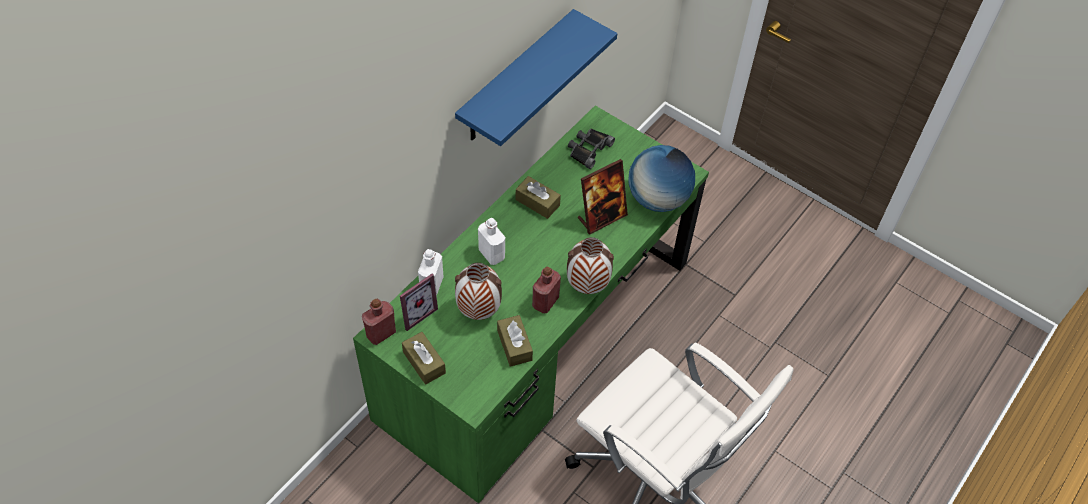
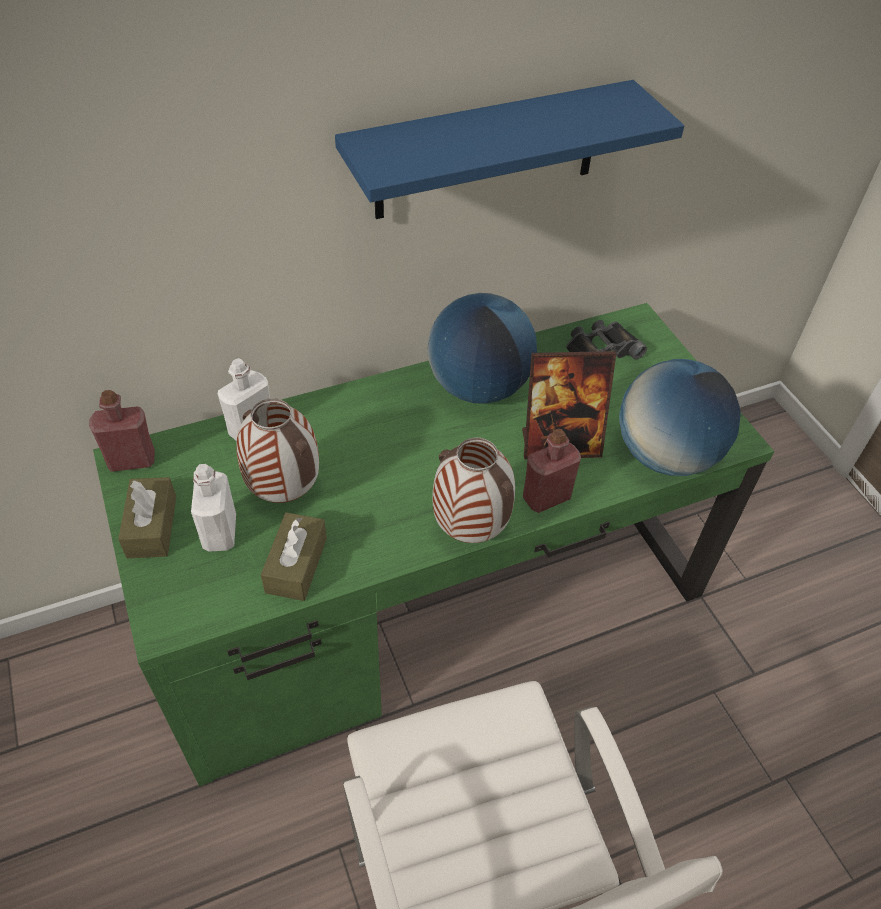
camera: 30 degrees right, 5 degrees down
picture frame [400,274,438,331] -> none
white bottle [478,218,505,265] -> white bottle moved to [191,464,236,552]
brown tissue box [516,176,561,219] -> globe [427,293,537,404]
red bottle [532,266,561,313] -> red bottle moved to [523,429,581,513]

